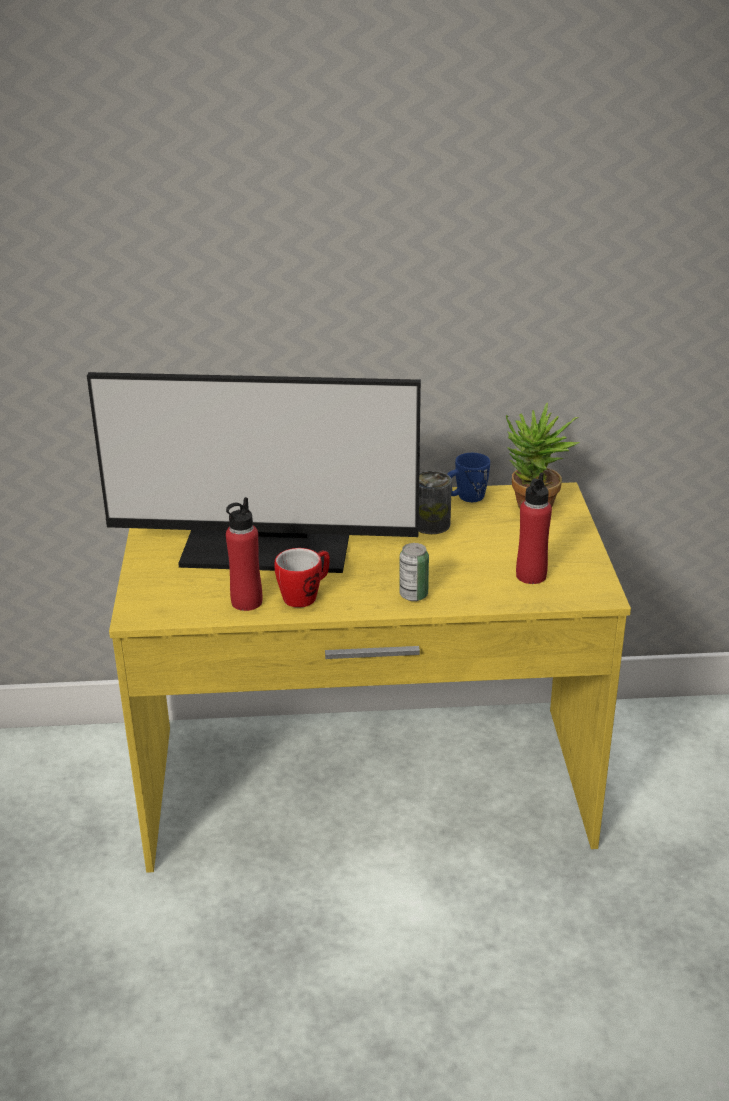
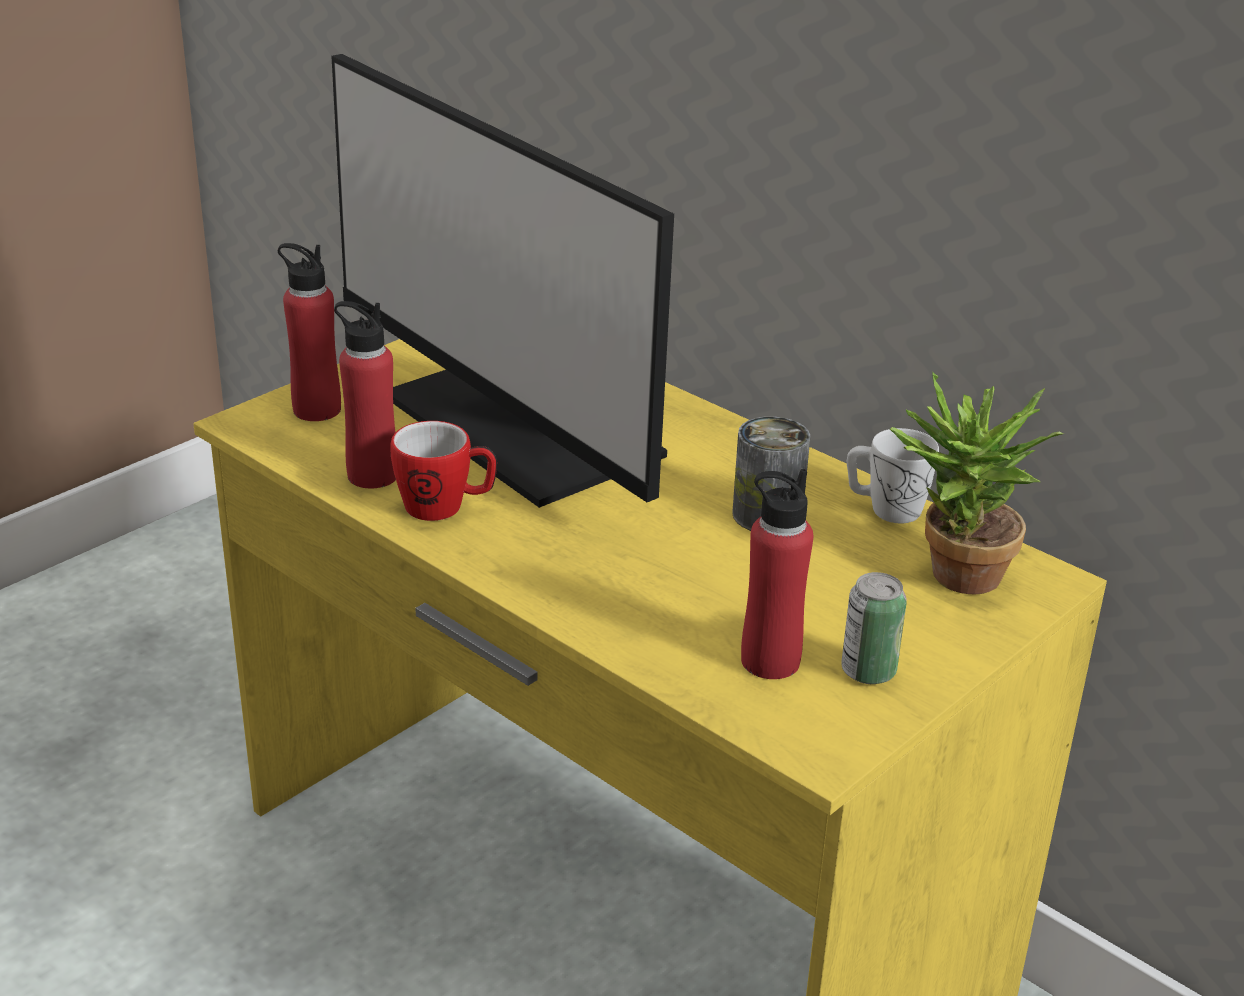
camera: 45 degrees right, 0 degrees up
can [399,543,429,601] -> can moved to [841,572,907,684]
blue mug [447,453,490,502] -> white mug [847,428,939,523]
none -> red bottle [278,243,341,421]

